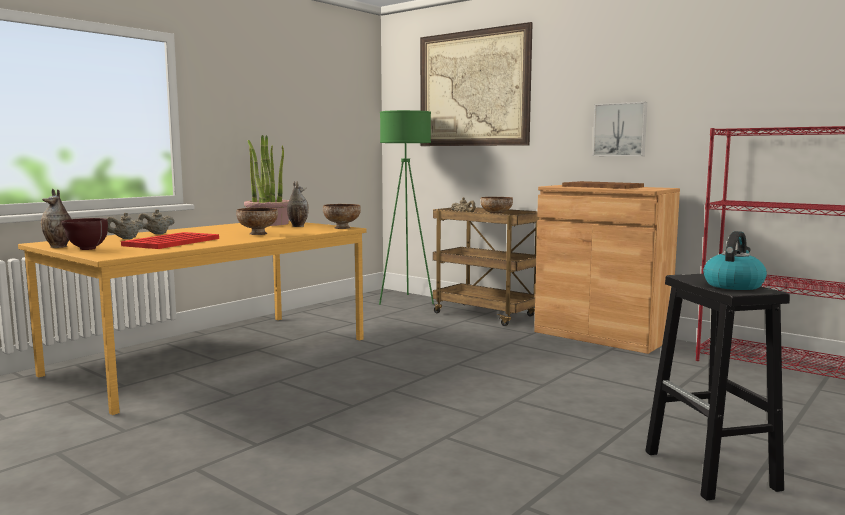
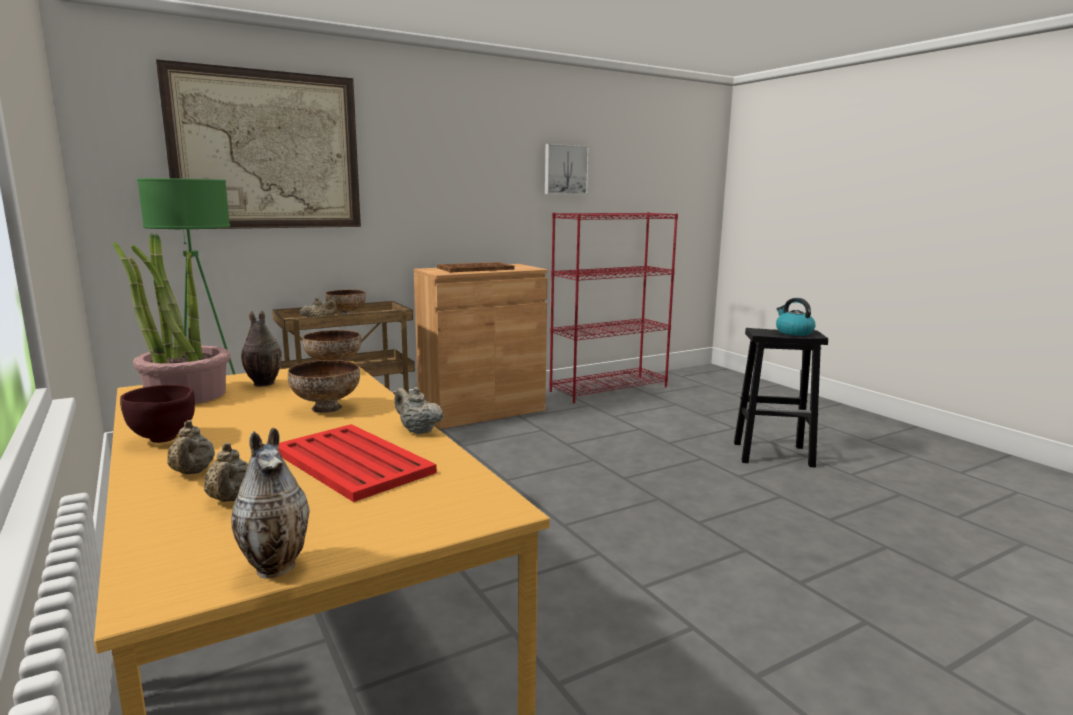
camera: 70 degrees left, 5 degrees up
brown bowl [61,218,108,250] -> brown bowl moved to [120,384,195,443]
picture [593,102,647,156] -> picture moved to [545,144,589,195]
none -> beige teapot [394,387,444,434]

